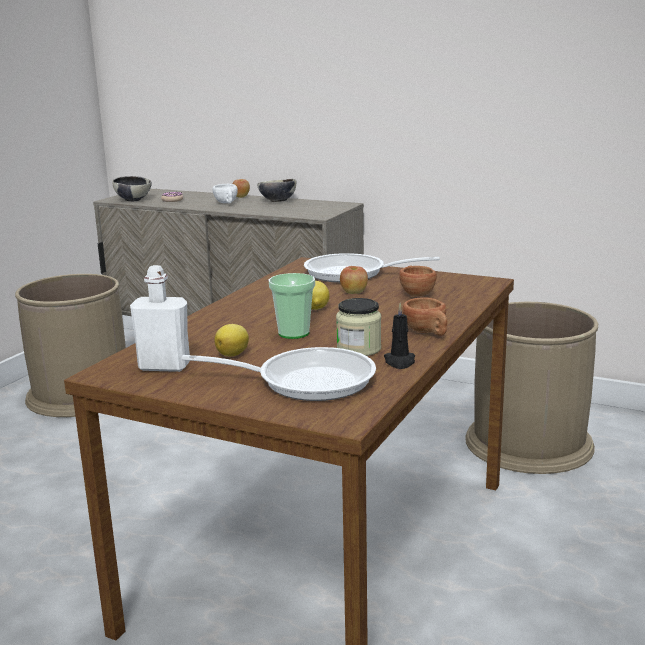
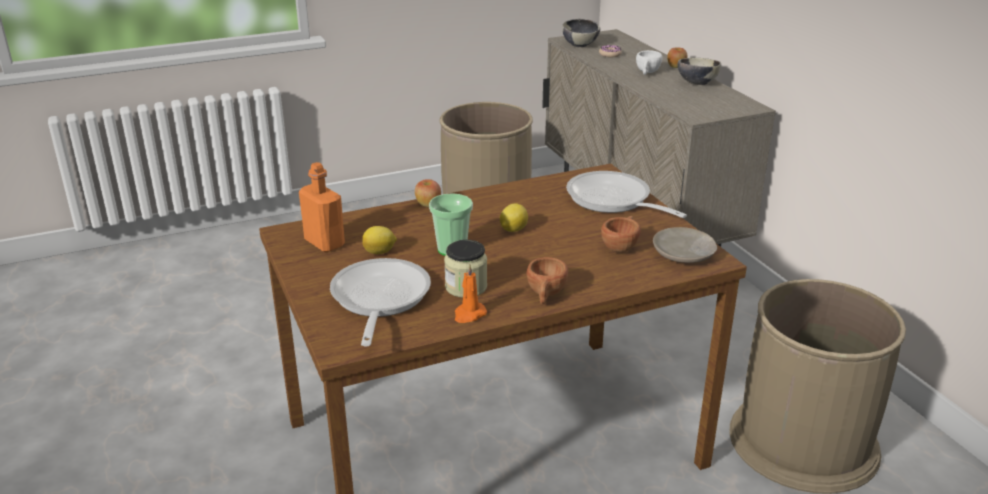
camera: 40 degrees right, 10 degrees up
white bottle [130,265,190,372] -> orange bottle [299,162,345,252]
frying pan [181,347,376,401] -> frying pan turned 135 degrees counterclockwise [330,258,431,346]
apple [340,266,368,294] -> apple moved to [415,179,441,207]
black candle [384,303,415,369] -> orange candle [455,263,487,323]
none -> beige plate [653,227,717,263]

